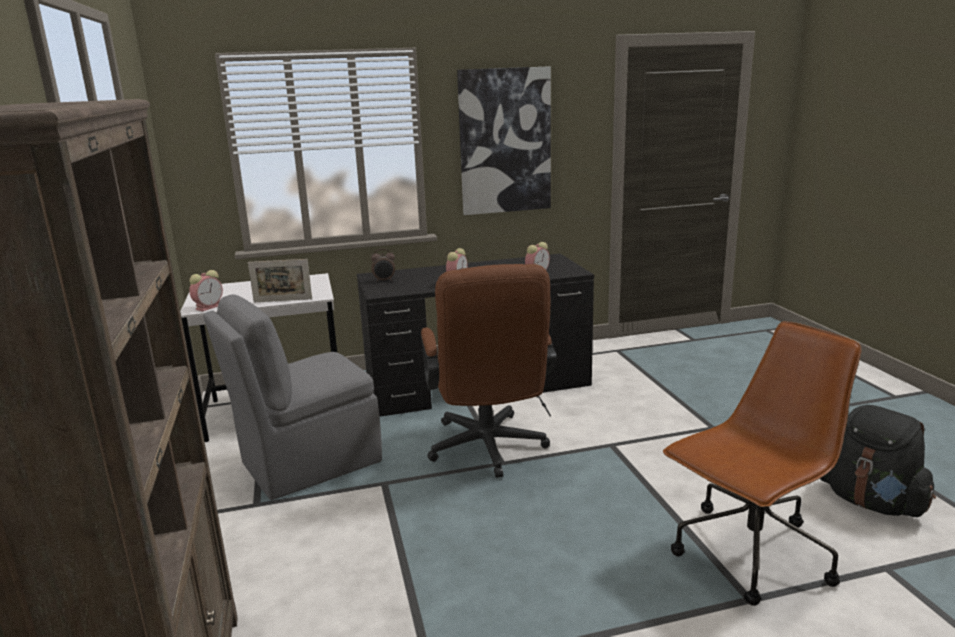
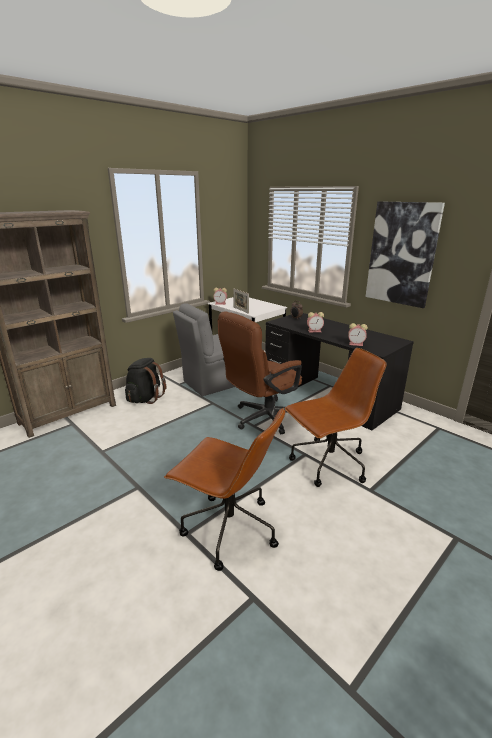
camera: 60 degrees right, 5 degrees up
grey chair [203,294,382,500] -> grey chair turned 60 degrees counterclockwise [173,303,235,396]
black backpack [820,405,936,517] -> black backpack moved to [125,358,166,404]
none -> brown office chair [285,348,387,487]

